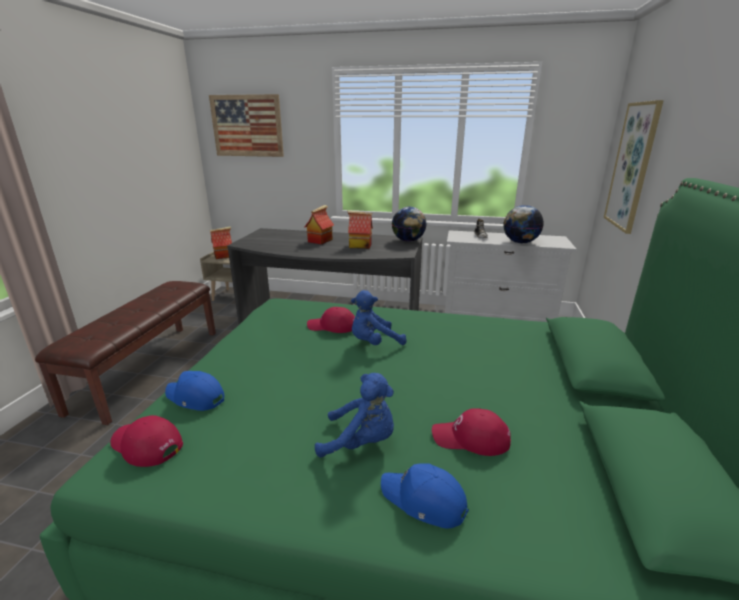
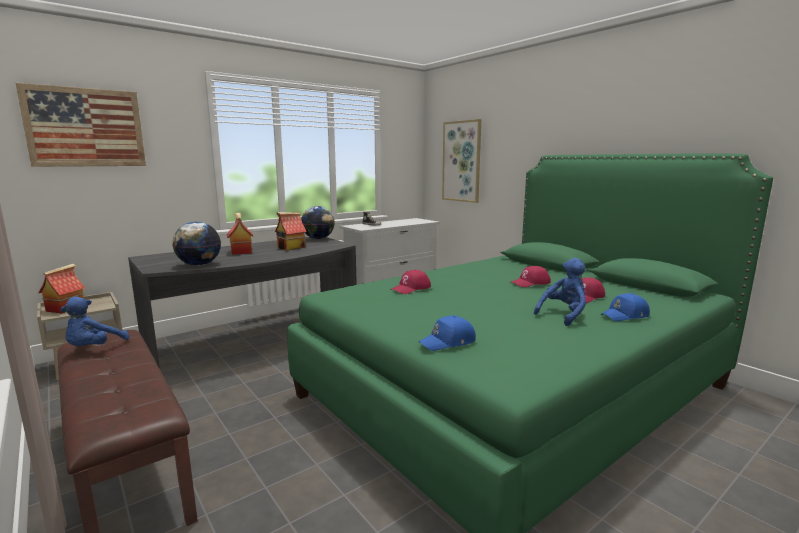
camera: 50 degrees left, 10 degrees down
red cap [110,415,183,467] -> red cap moved to [510,266,551,287]
blue plush toy [351,290,406,345] -> blue plush toy moved to [61,297,130,346]
globe [503,205,544,243] -> globe moved to [172,222,221,266]

